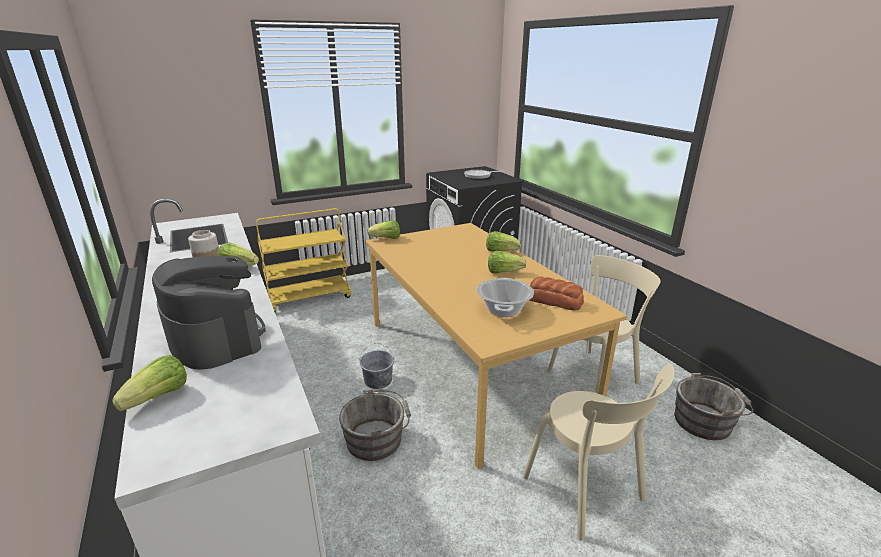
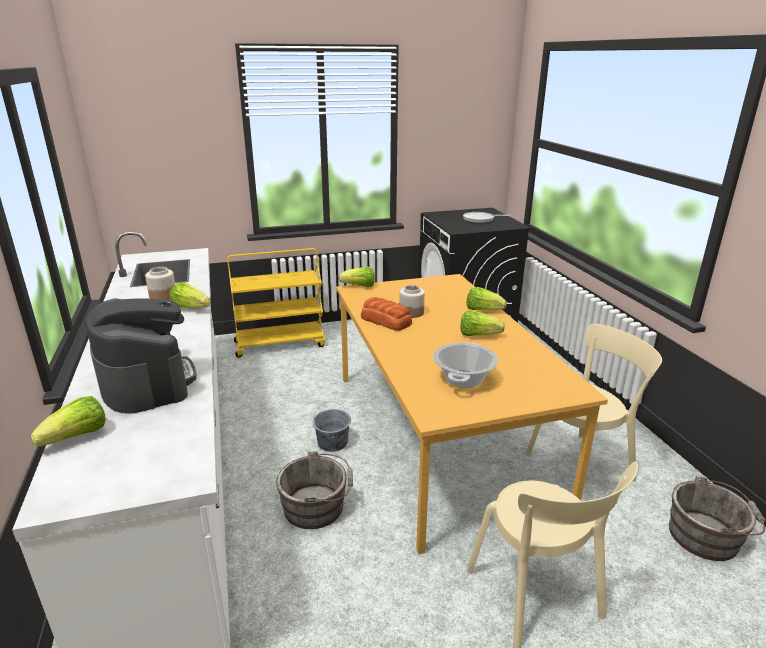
camera: 10 degrees right, 0 degrees up
bread [530,276,584,311] -> bread moved to [361,297,412,331]
none -> jar [399,285,425,318]

